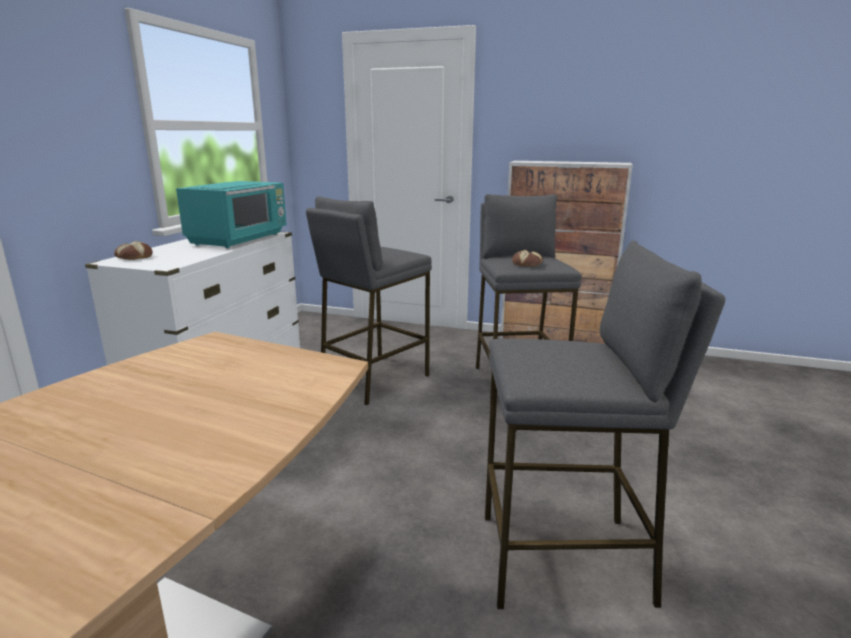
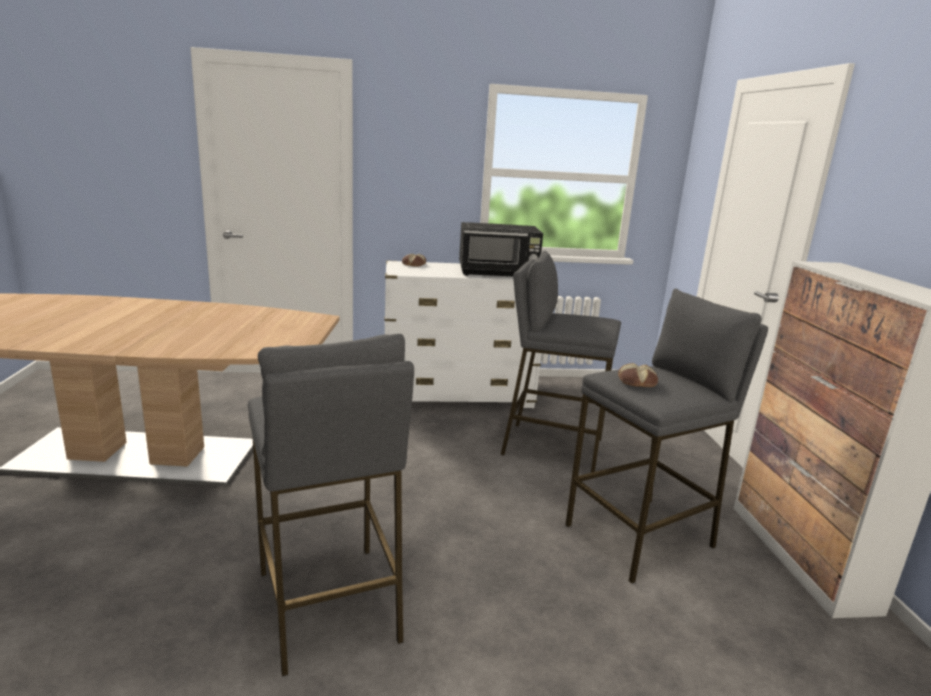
camera: 65 degrees right, 0 degrees up
turquoise microwave [176,181,287,248] -> black microwave [459,222,543,276]

